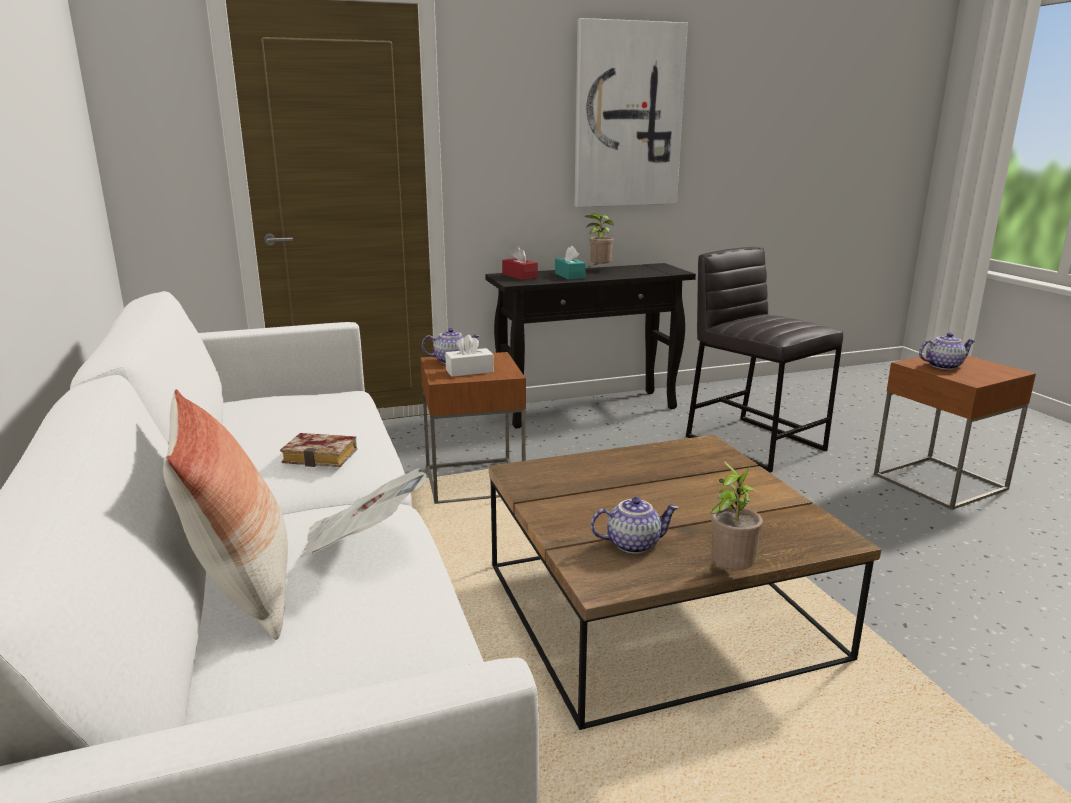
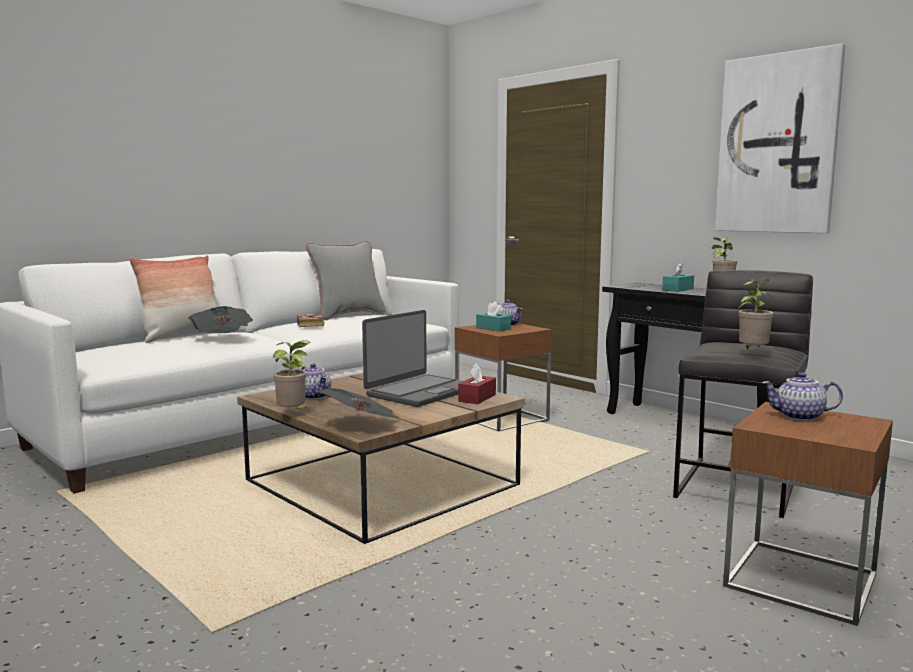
camera: 65 degrees right, 10 degrees down
white tissue box [445,335,494,377] -> turquoise tissue box [476,301,511,332]
red tissue box [502,246,538,280] -> red tissue box moved to [458,363,496,404]
teapot [919,332,975,370] -> teapot turned 135 degrees clockwise [762,372,843,421]
none -> grey pillow [306,241,386,320]
none -> newspaper [318,388,399,418]
none -> laptop [362,310,463,407]
none -> potted plant [739,279,774,349]

